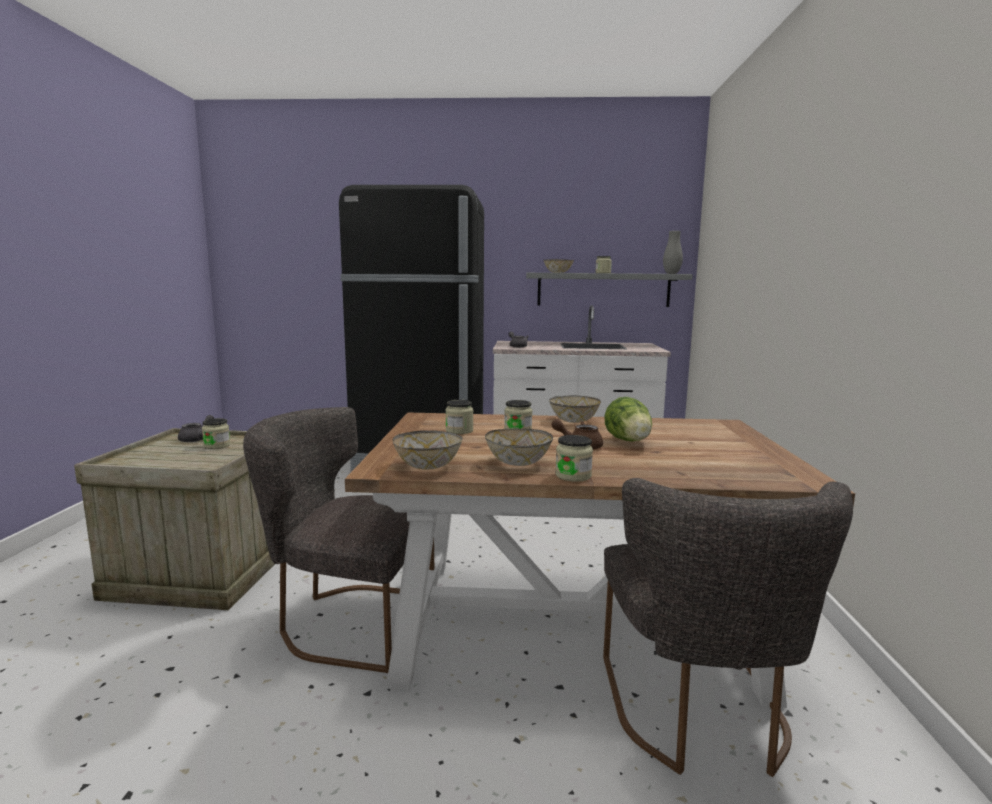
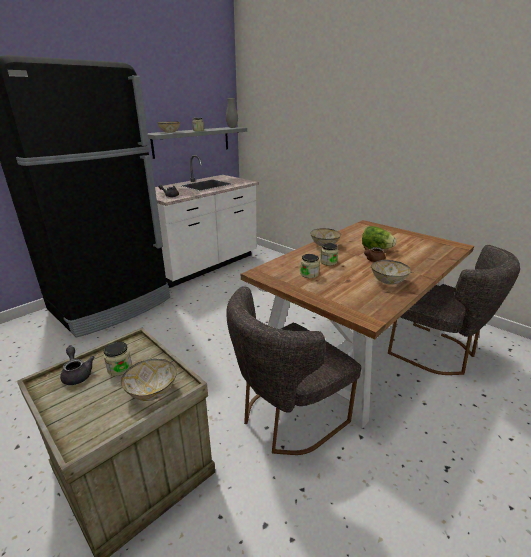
camera: 50 degrees left, 15 degrees up
bowl [393,430,462,470] -> bowl moved to [121,359,177,401]
jar [555,435,593,482] -> none

